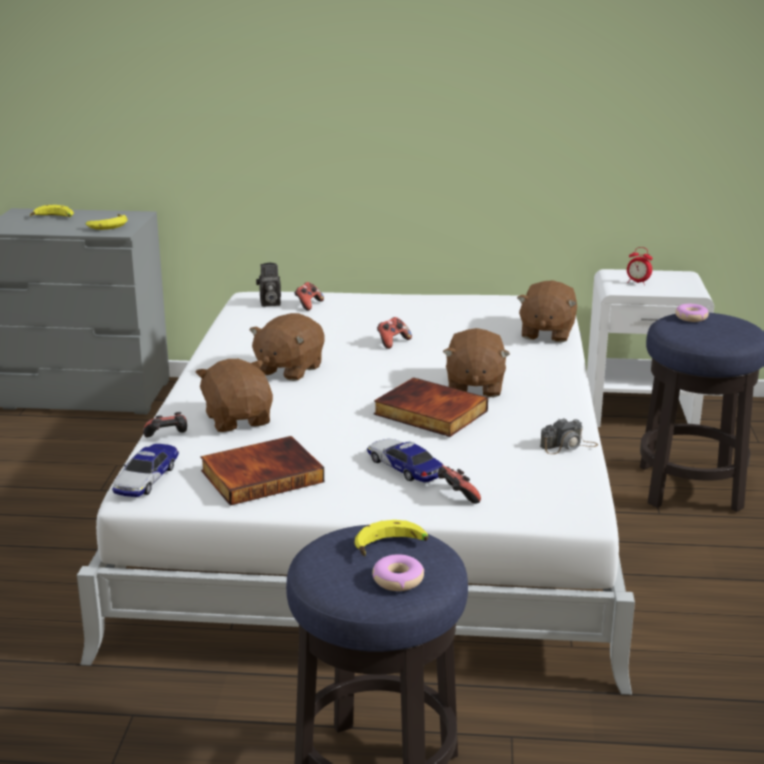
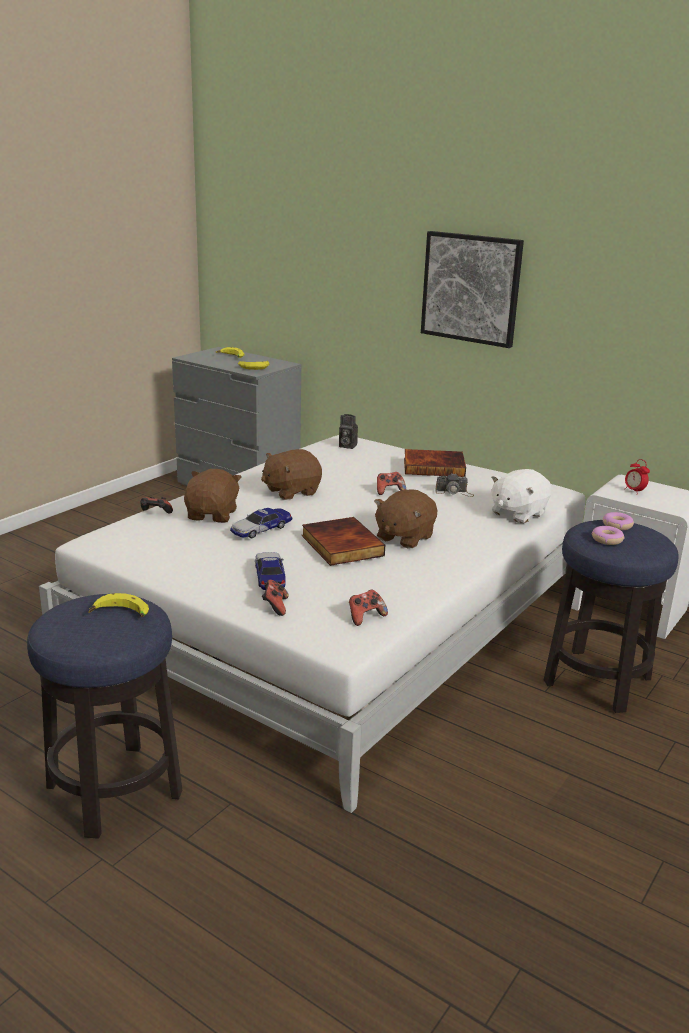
camera: 30 degrees right, 0 degrees up
toy car [112,444,179,497] -> toy car moved to [230,508,292,538]
book [200,436,324,506] -> book moved to [404,449,466,477]
game controller [294,282,324,311] -> game controller moved to [349,590,388,626]
donut [372,554,424,591] -> donut moved to [592,526,624,545]
brown plush toy [517,280,577,342] -> white plush toy [491,469,552,523]
camera [540,418,598,454] -> camera moved to [435,473,474,497]
none -> picture [421,231,524,348]

